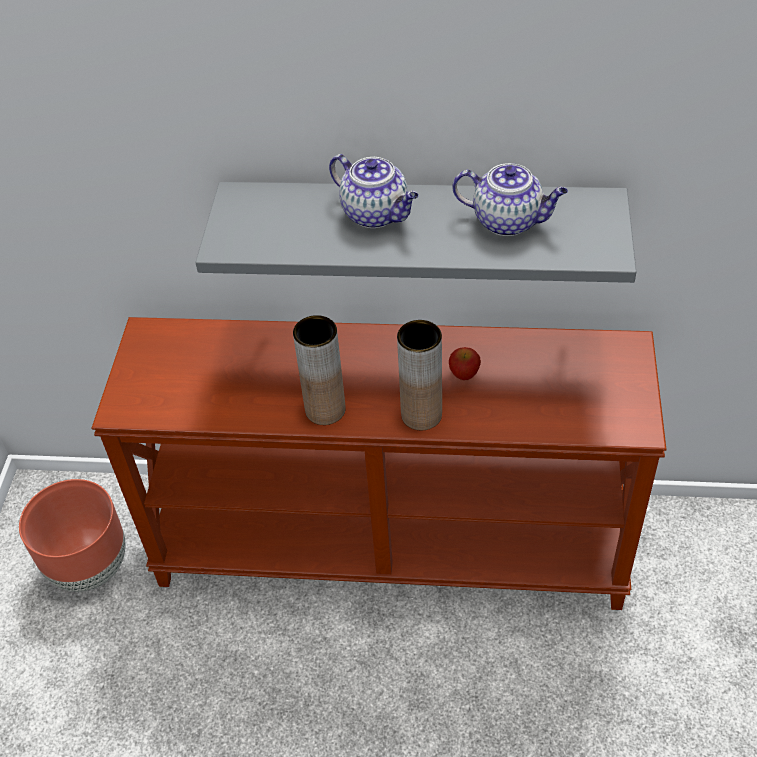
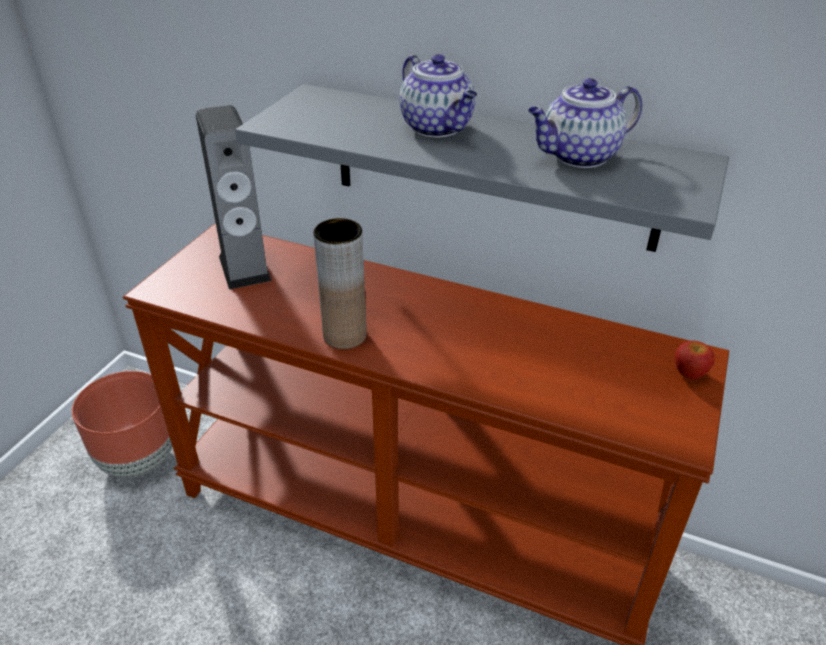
camera: 15 degrees right, 10 degrees down
brown vase [397,320,442,430] -> none
apple [449,347,481,380] -> apple moved to [675,341,715,379]
teapot [452,163,568,236] -> teapot turned 120 degrees clockwise [528,78,642,168]
none -> speaker [196,105,272,290]

